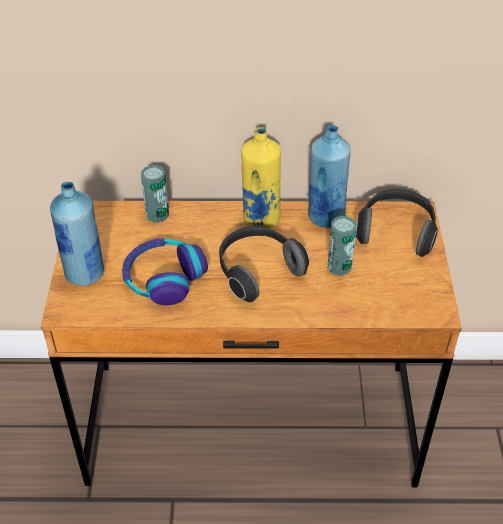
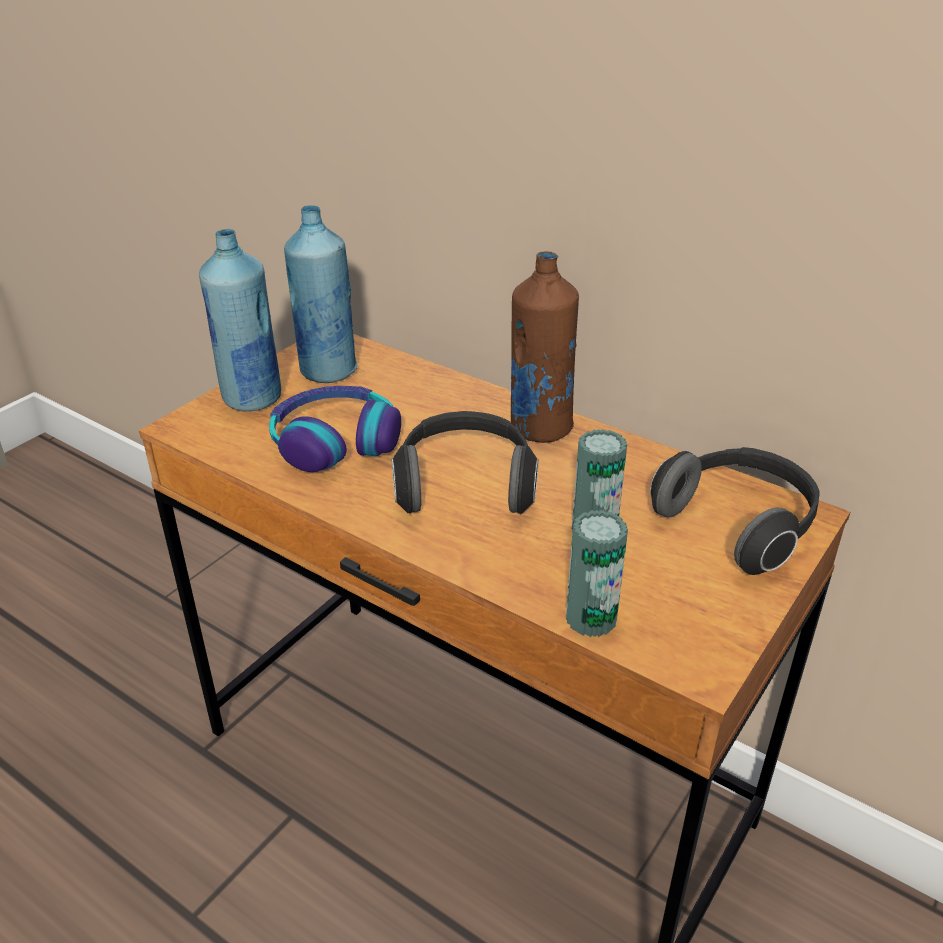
camera: 35 degrees right, 10 degrees down
can [141,165,169,223] -> can moved to [566,510,628,637]
yellow bottle [241,127,281,228] -> brown bottle [511,251,579,443]
blue bottle [308,125,351,228] -> blue bottle moved to [284,205,358,383]

